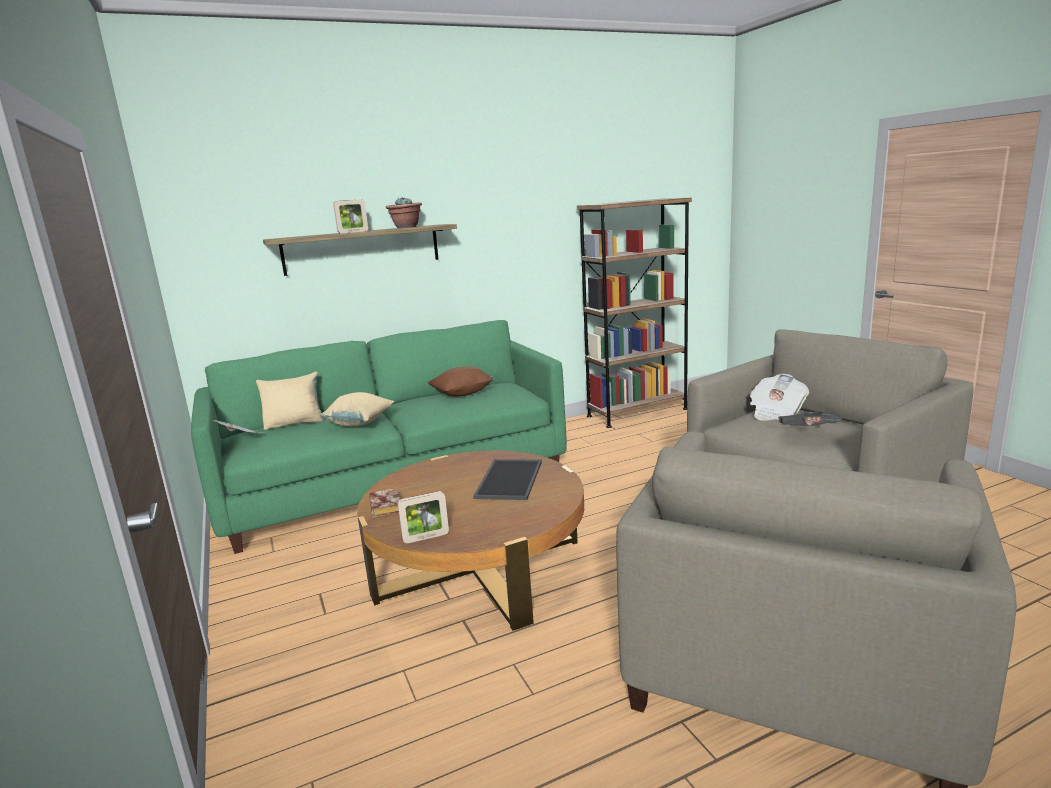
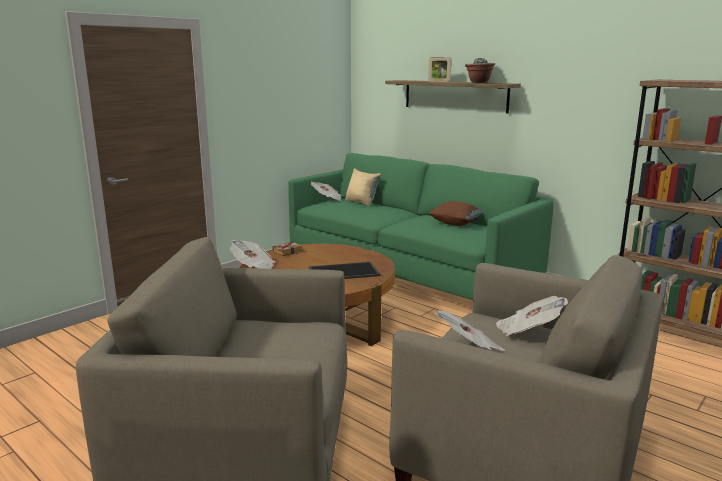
camera: 65 degrees right, 0 degrees up
beige pillow [320,392,395,426] -> none
picture frame [398,491,449,543] -> newspaper [230,240,275,269]

